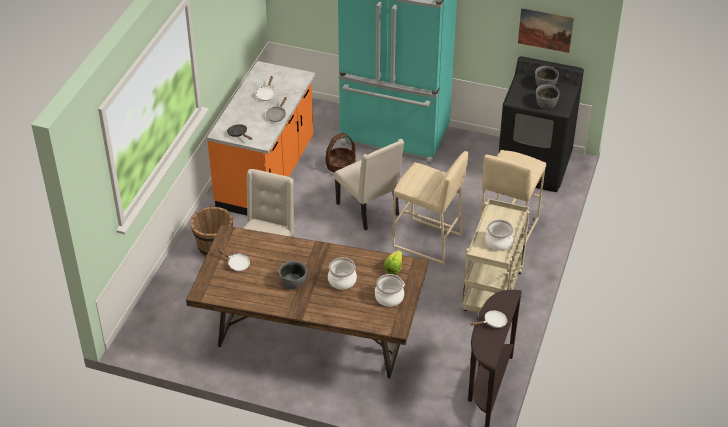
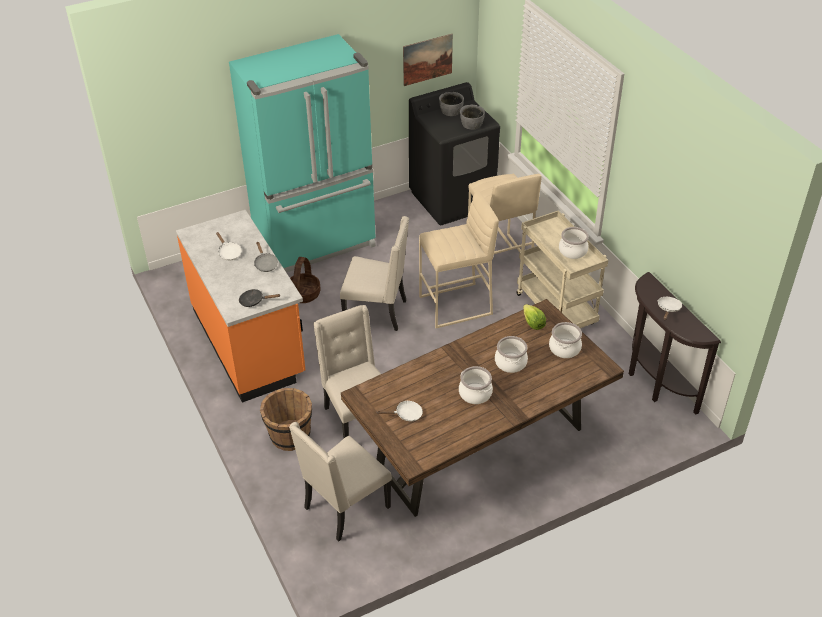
camera: 45 degrees left, 0 degrees up
grey bowl [279,261,307,290] -> cooking pot [459,366,493,404]
none -> beige chair [289,422,392,542]

